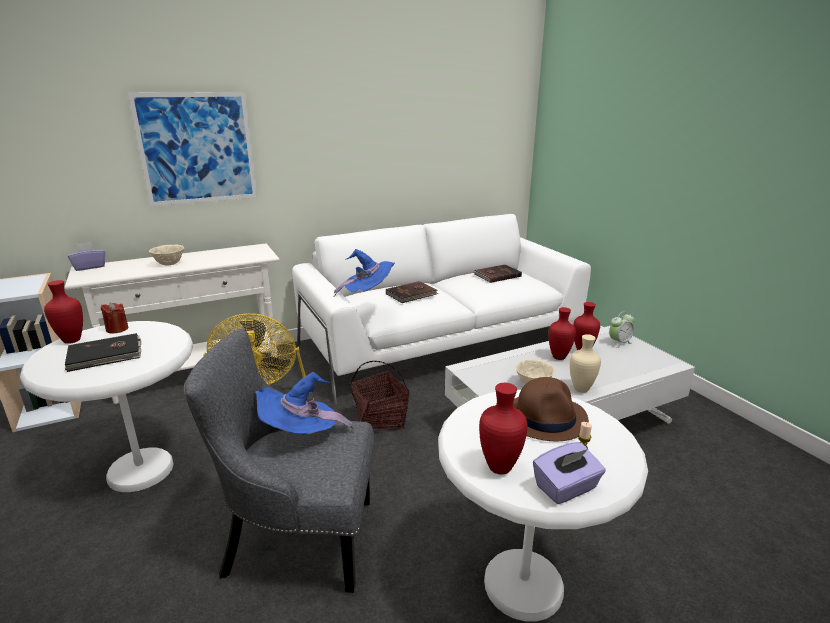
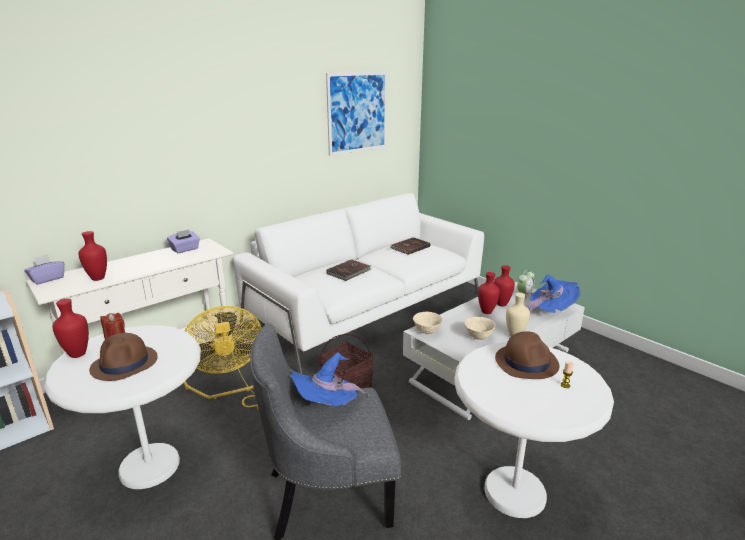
camera: 15 degrees left, 0 degrees up
black book [65,333,141,372] -> brown hat [89,333,158,381]
picture [128,92,257,206] -> picture moved to [326,72,387,156]
beige bowl [149,245,185,265] -> beige bowl moved to [413,312,443,334]
blue hat [334,249,395,296] -> blue hat moved to [526,274,580,313]
red vase [479,383,528,475] -> red vase moved to [78,231,107,281]
purple tissue box [533,442,606,504] -> purple tissue box moved to [167,230,200,253]

